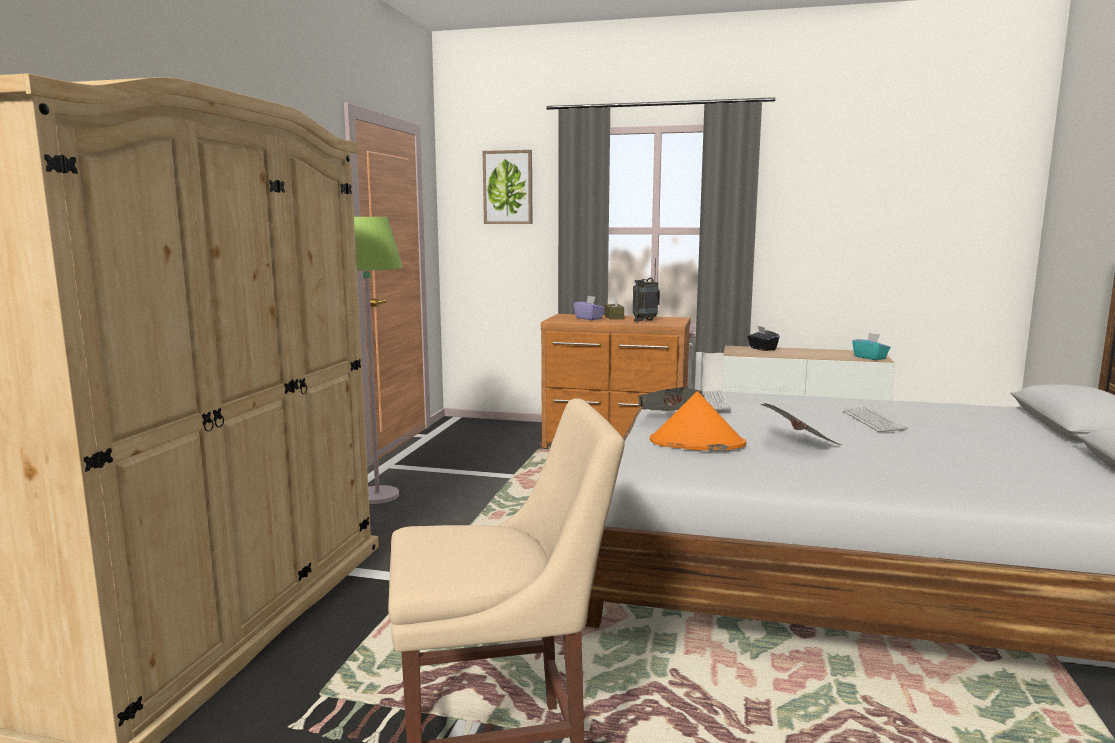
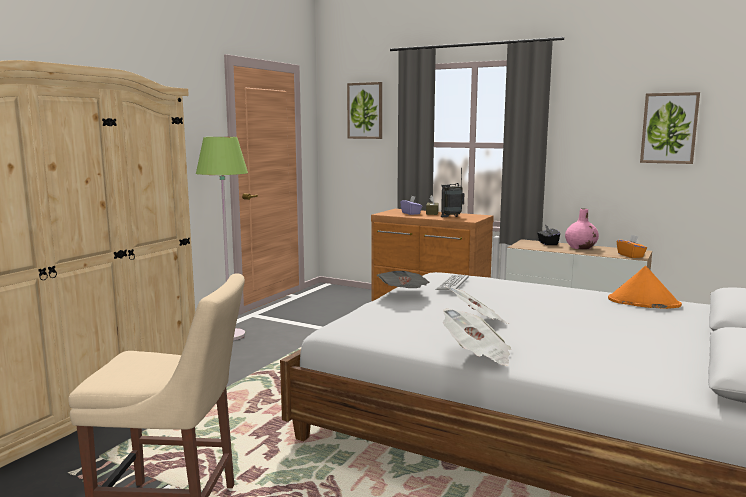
camera: 15 degrees right, 0 degrees up
orange hat [650,392,746,451] -> orange hat moved to [608,266,682,309]
keyboard [843,407,907,432] -> none
turquoise tissue box [852,333,891,360] -> orange tissue box [616,235,647,258]
none -> newspaper [443,308,511,366]
none -> pink vase [565,208,599,249]
none -> picture [640,92,700,164]

